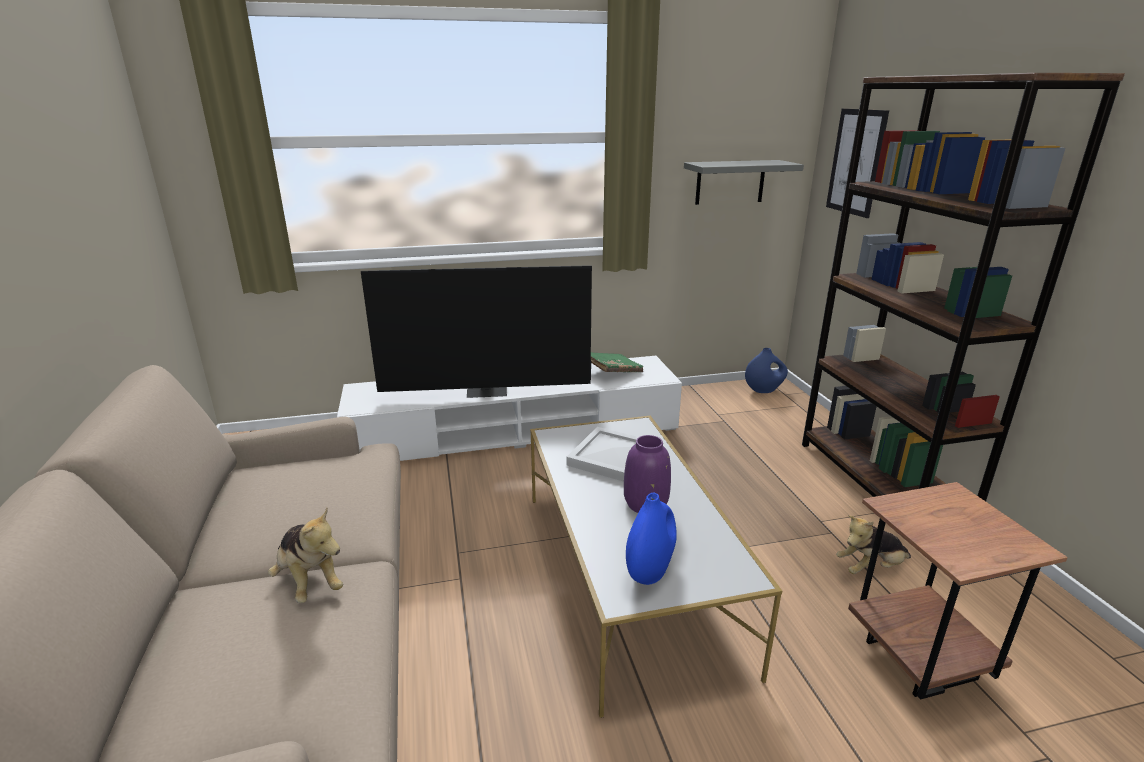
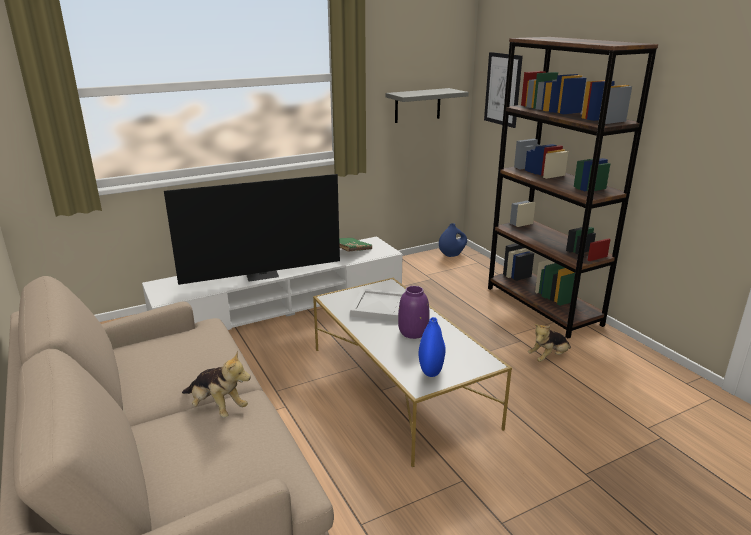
camera: 15 degrees left, 0 degrees up
brown side table [848,482,1068,700] -> none

